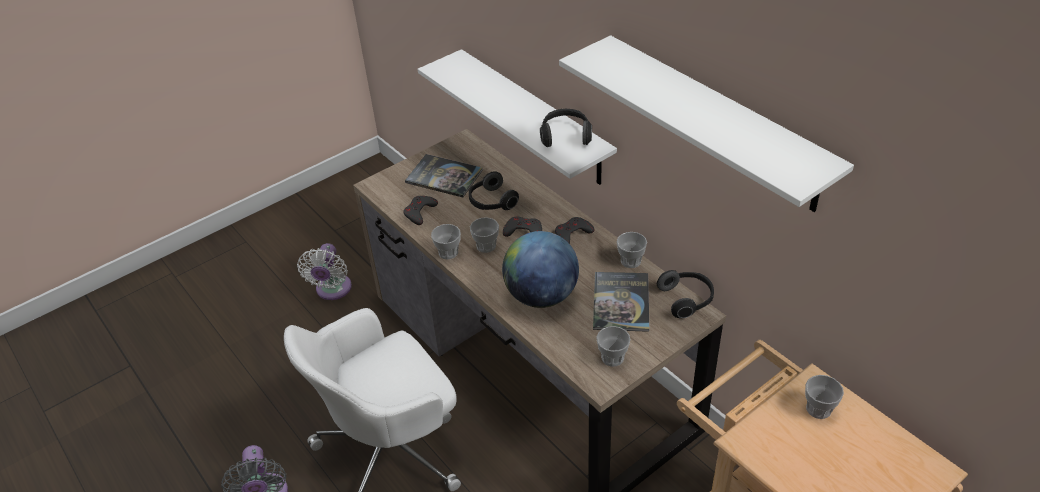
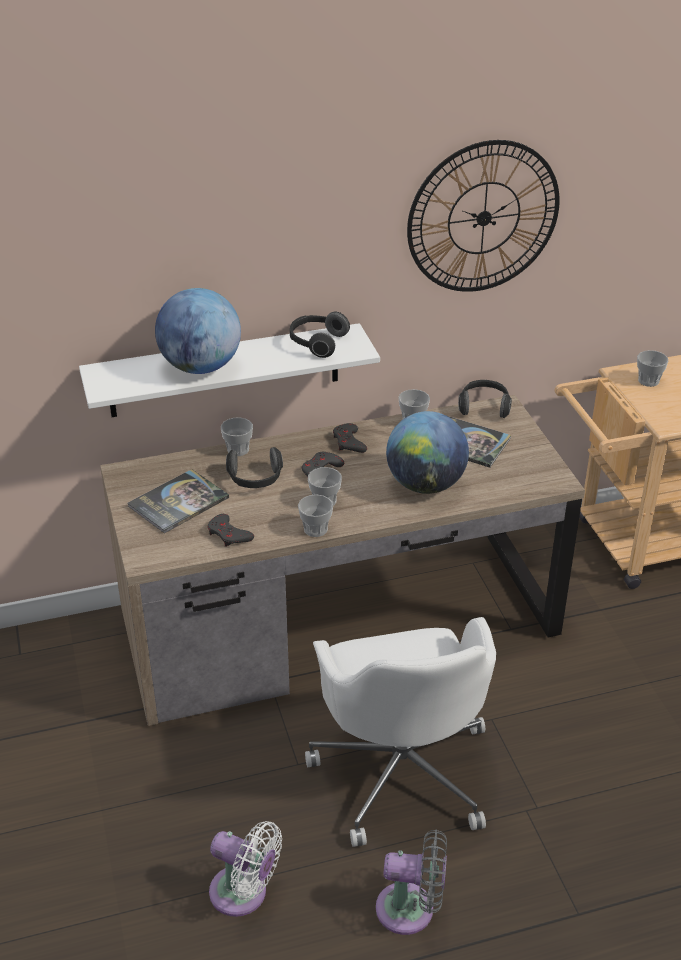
camera: 70 degrees left, 5 degrees down
white fan [297,243,352,300] -> white fan moved to [209,821,282,917]
white shelf [559,35,854,212] -> wall clock [407,140,560,292]
cup [596,326,631,367] -> cup moved to [221,418,253,456]
none -> globe [155,288,241,374]

